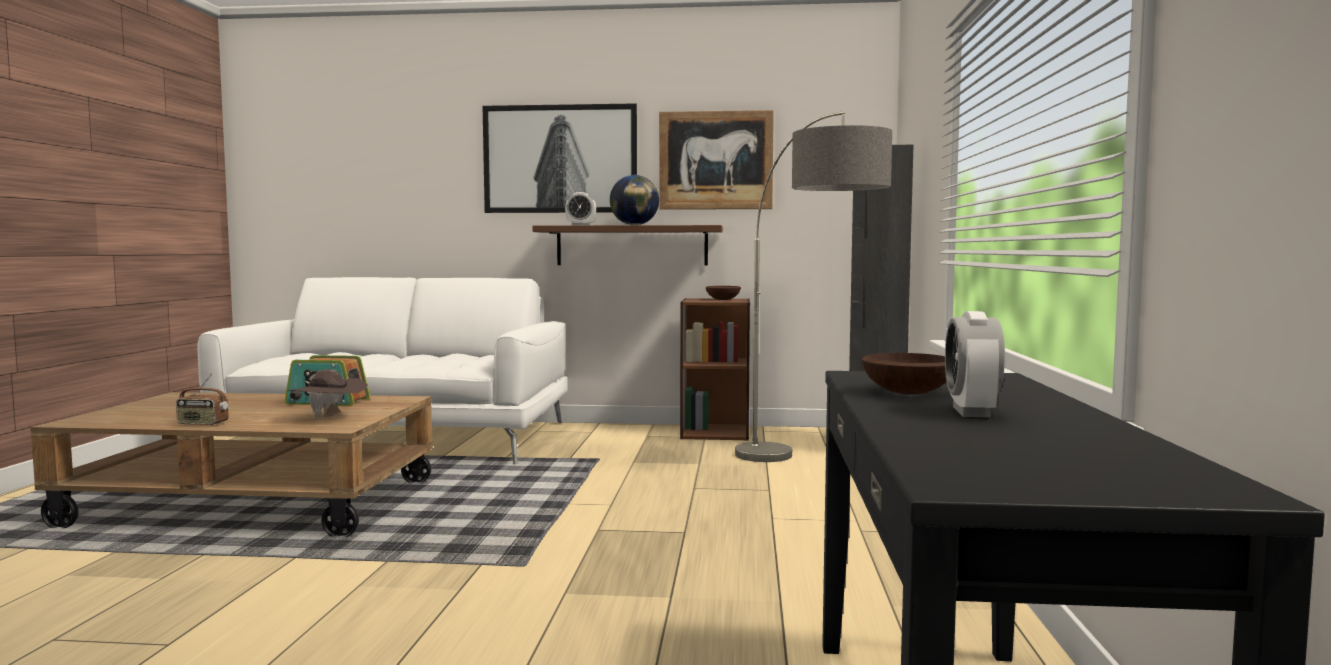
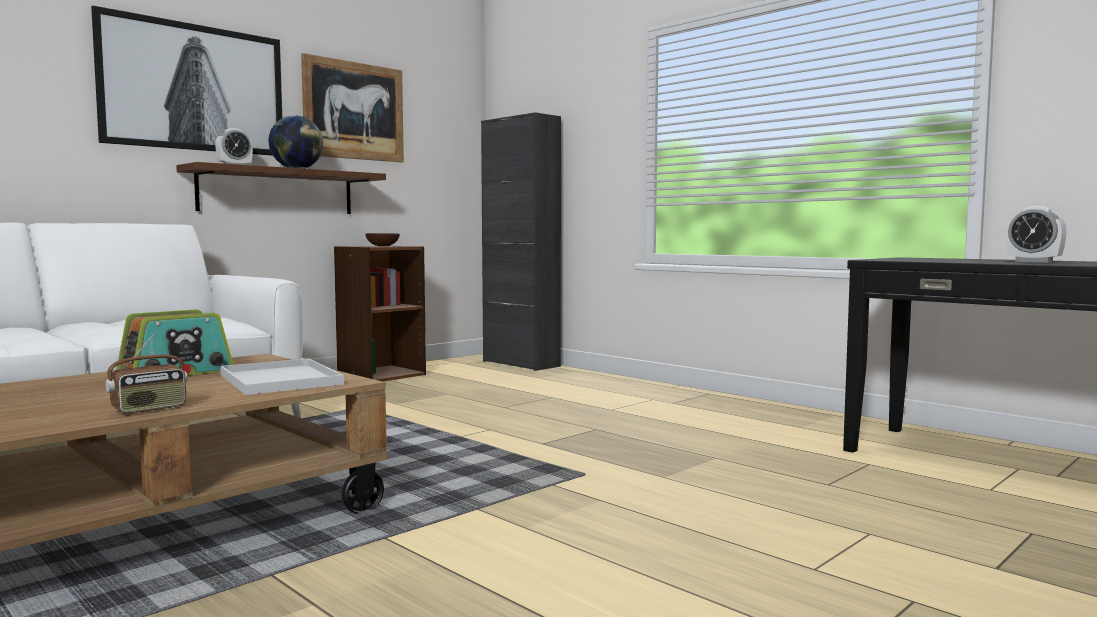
camera: 50 degrees left, 0 degrees up
brown hat [287,369,368,419] -> white tray [220,358,344,395]
floor lamp [735,111,892,462] -> none
brown bowl [862,353,946,394] -> none

